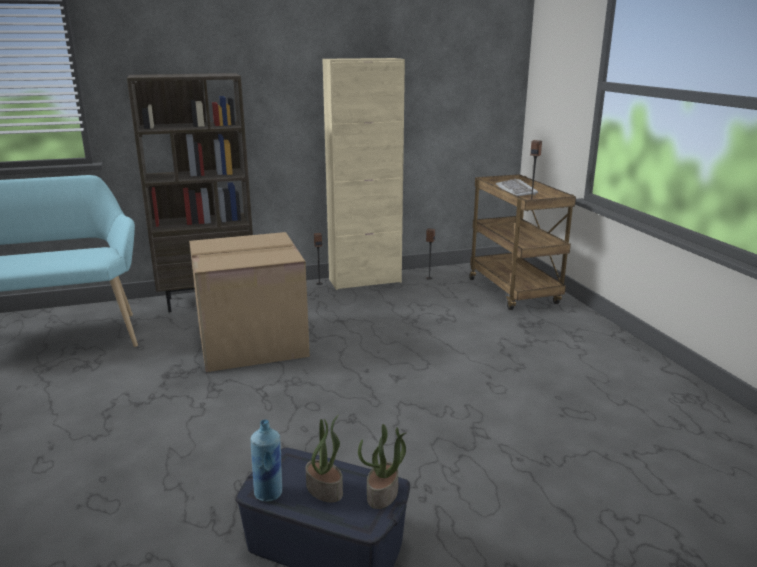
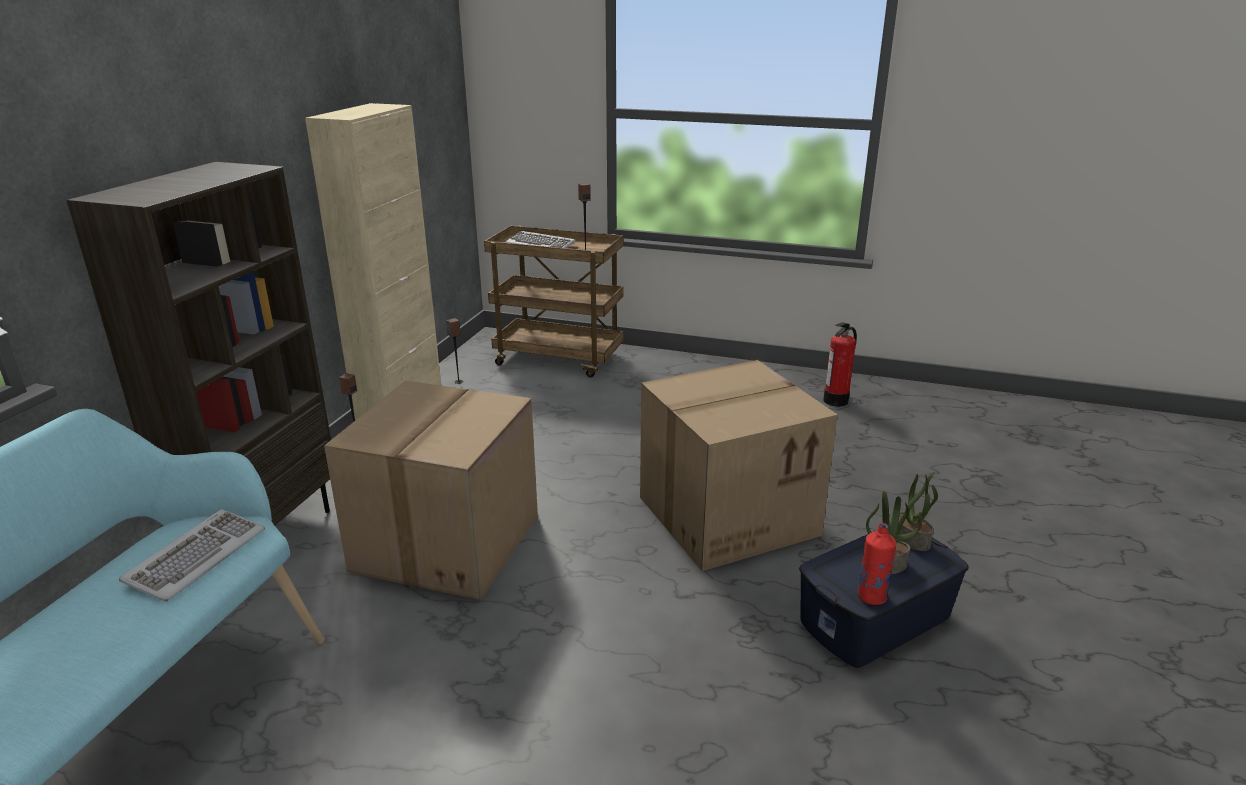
camera: 55 degrees left, 5 degrees up
blue bottle [251,419,282,501] -> red bottle [858,523,896,605]
none -> keyboard [119,509,265,602]
none -> cardboard box [640,360,838,571]
none -> fire extinguisher [823,323,857,407]

